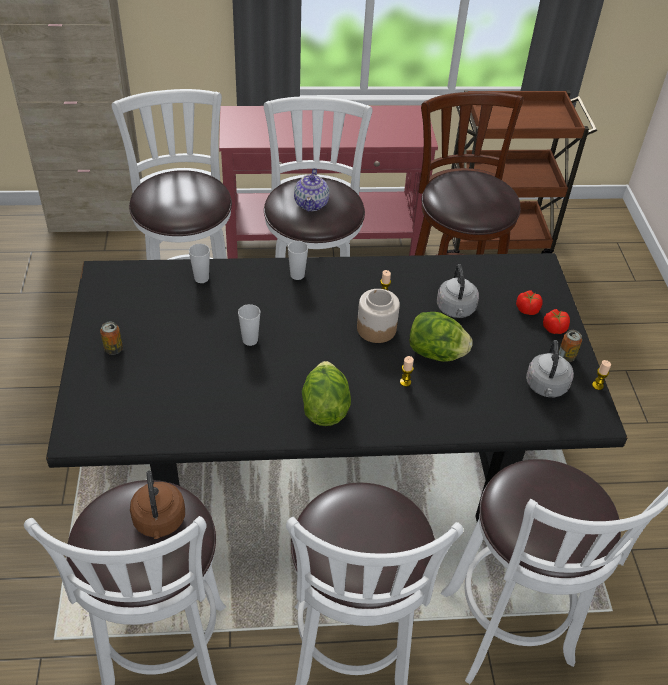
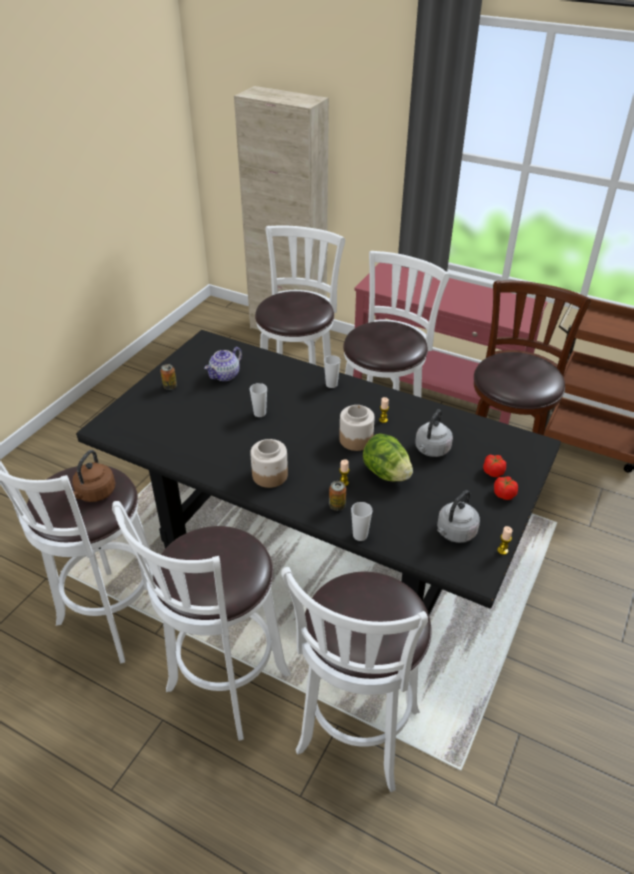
camera: 35 degrees right, 5 degrees down
cup [189,244,210,283] -> cup moved to [351,502,372,541]
teapot [294,168,329,212] -> teapot moved to [204,347,242,381]
lettuce [302,361,351,426] -> jar [250,439,288,488]
can [559,330,582,362] -> can moved to [329,481,346,511]

